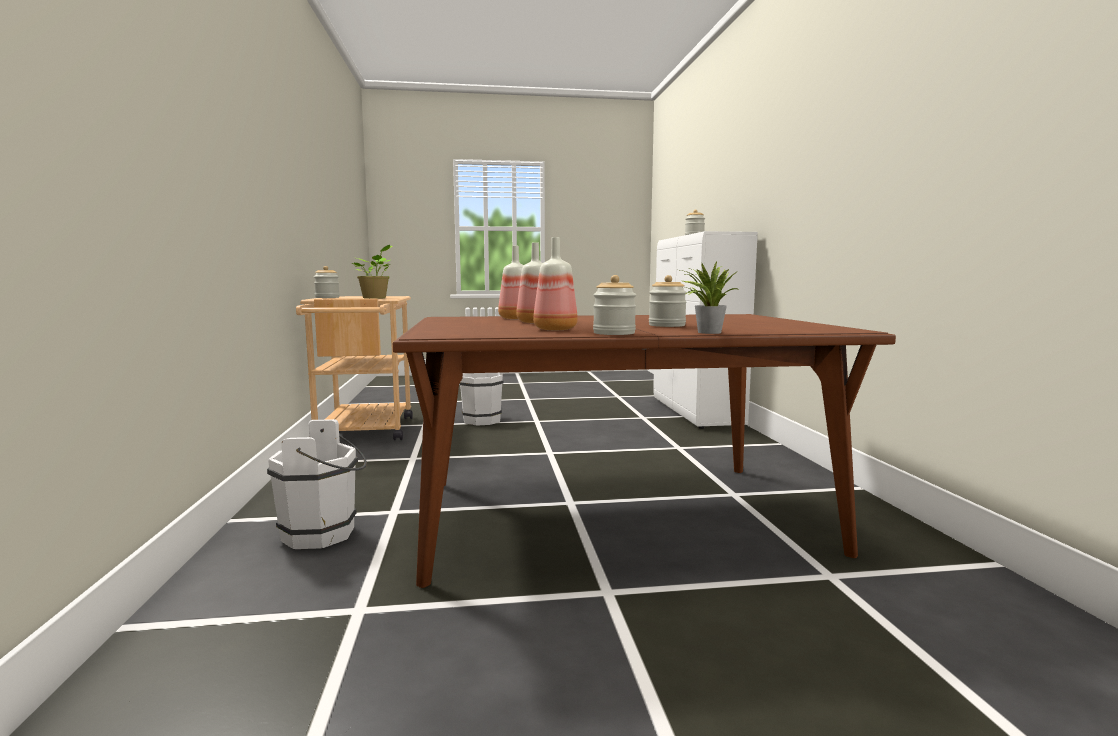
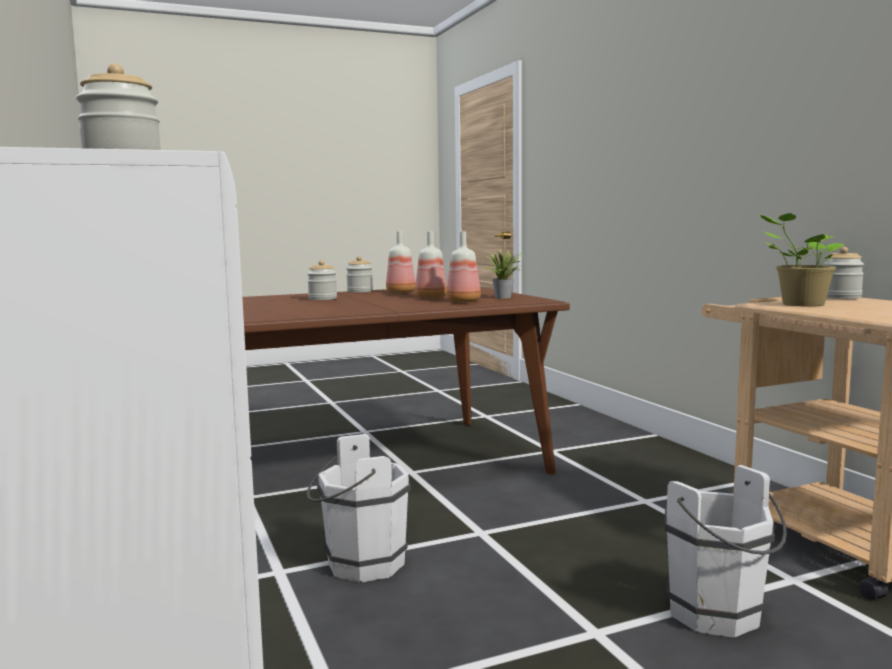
camera: 165 degrees right, 0 degrees up
white bucket [267,419,367,549] -> white bucket moved to [306,434,411,582]
potted plant [680,262,738,334] -> potted plant moved to [486,248,523,299]

